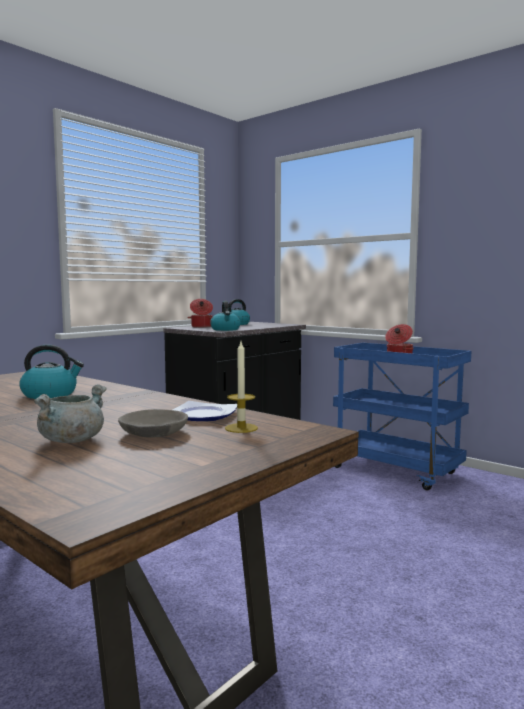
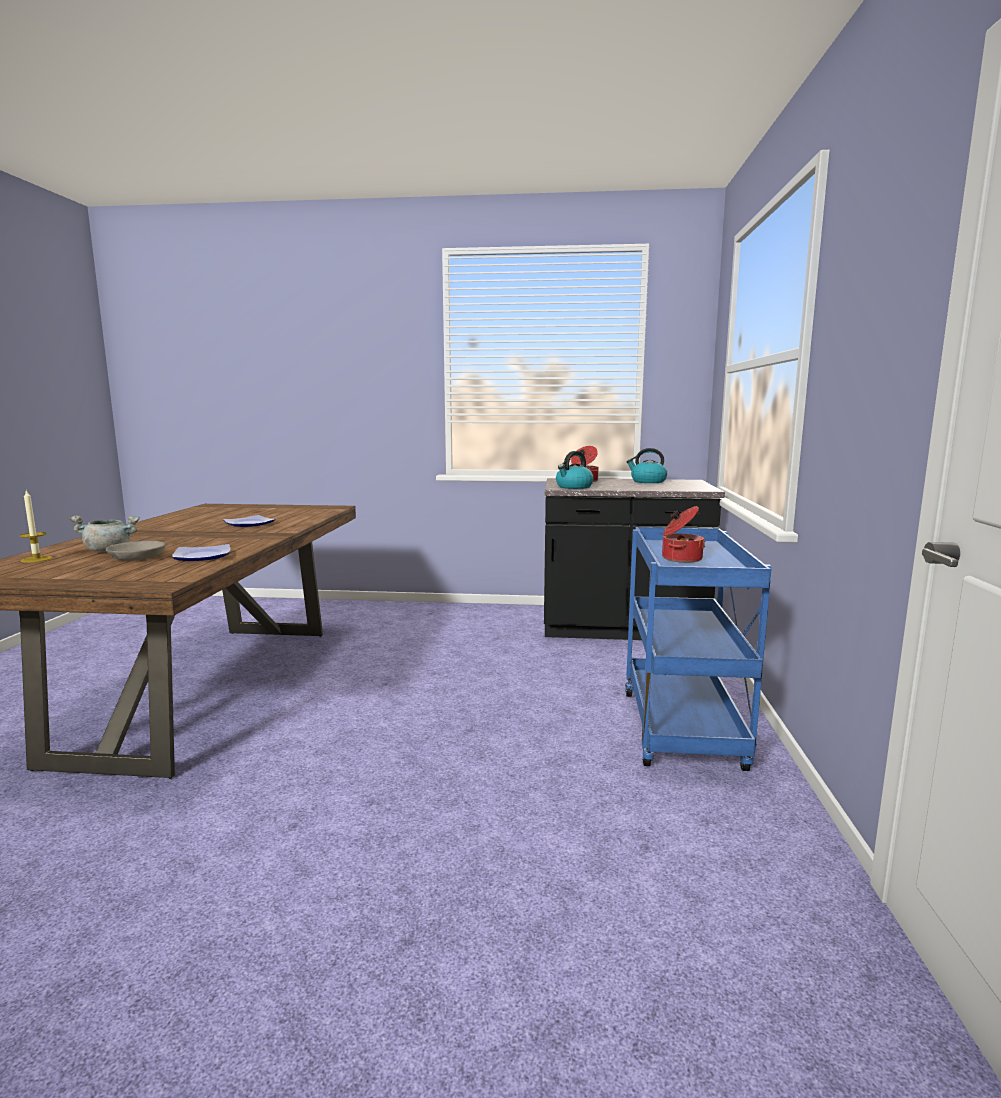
camera: 55 degrees right, 5 degrees up
kettle [19,345,84,399] -> plate [223,515,275,527]
candle [225,342,258,433] -> candle moved to [19,490,52,563]

